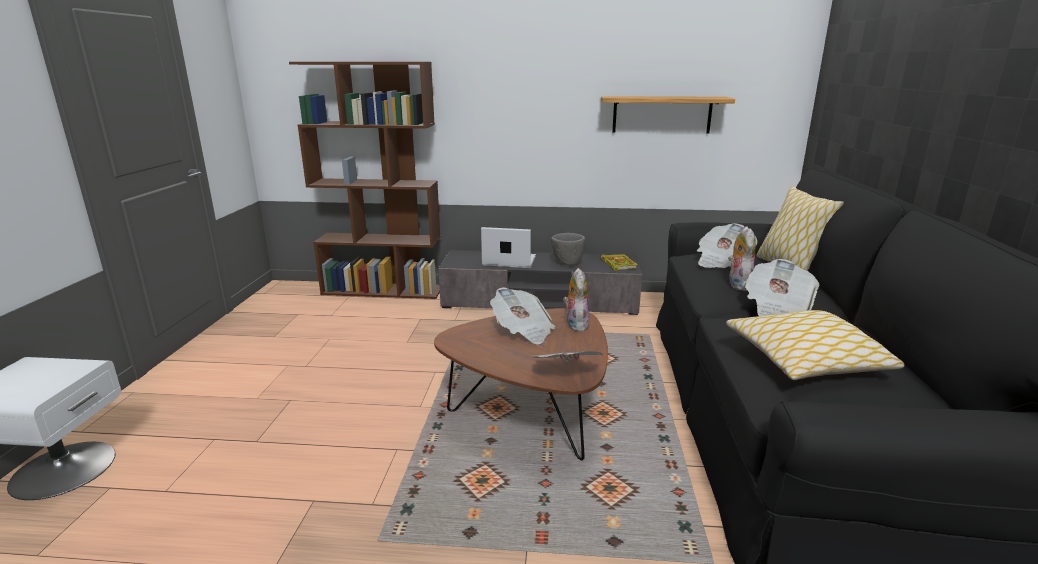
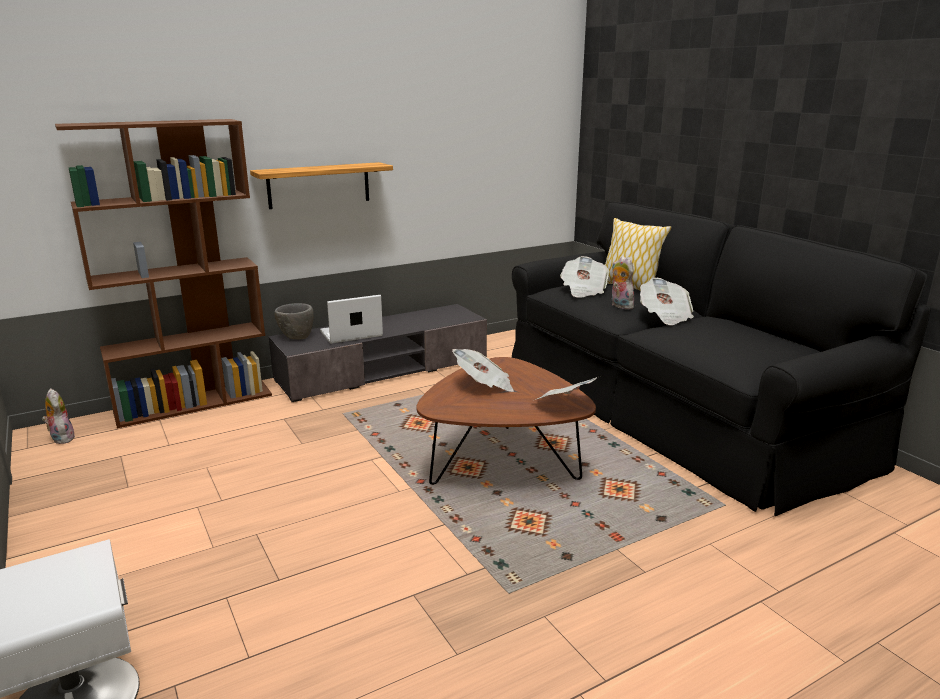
camera: 35 degrees left, 0 degrees up
grey bowl [551,233,586,266] -> grey bowl moved to [274,303,314,339]
plush toy [563,268,590,332] -> plush toy moved to [42,388,75,444]
shelf [601,96,735,133] -> shelf moved to [250,162,393,209]
book [601,254,638,271] -> none
pillow [726,310,905,380] -> none

